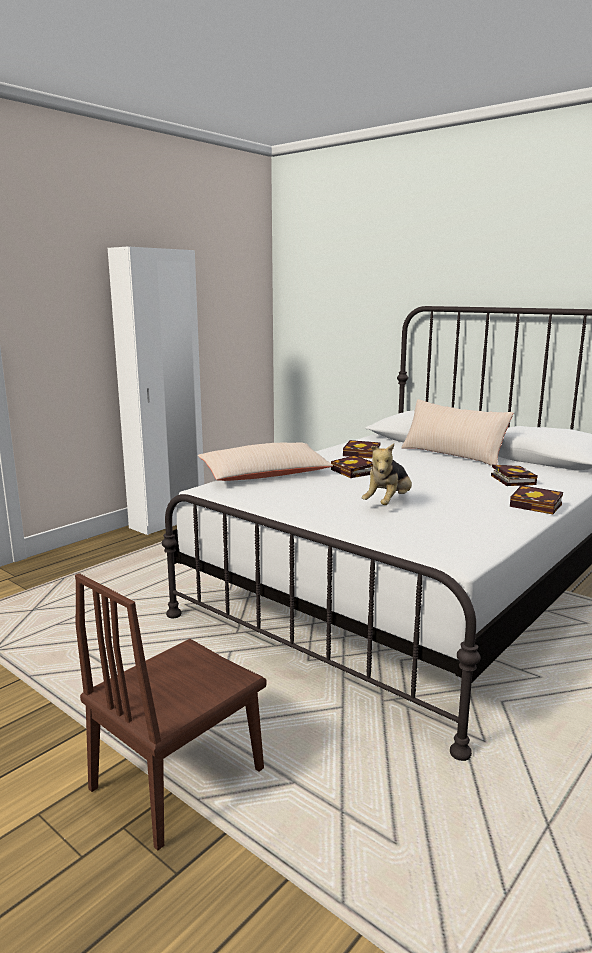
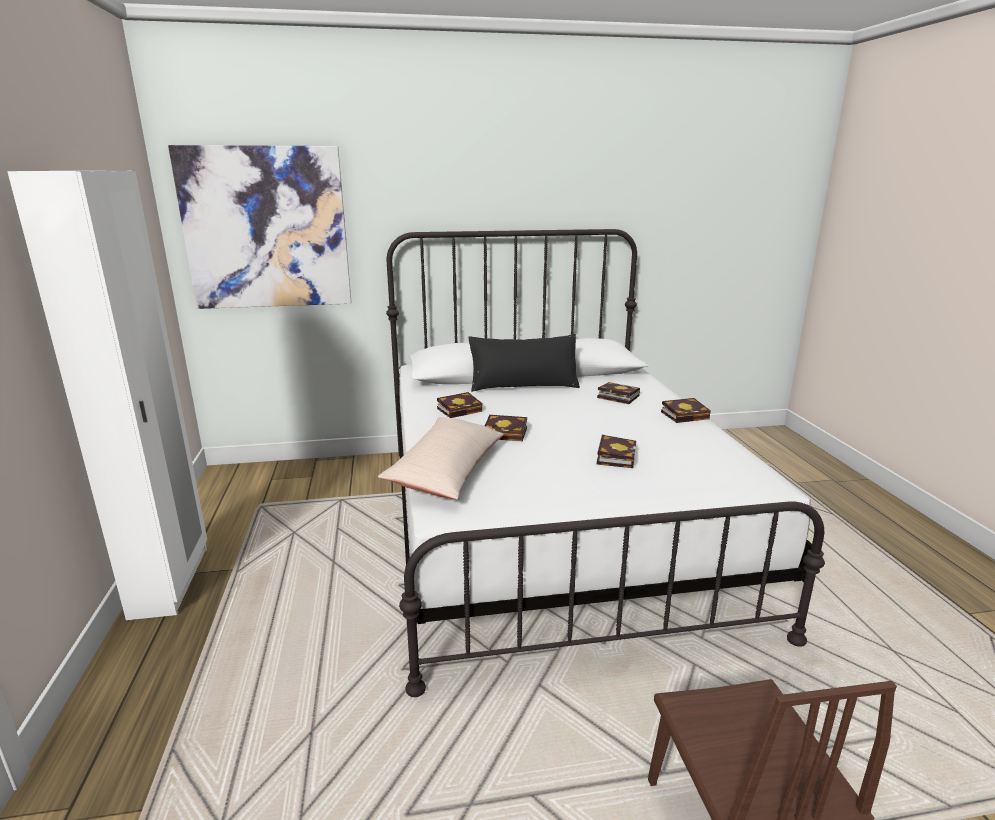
camera: 50 degrees left, 5 degrees up
plush toy [362,444,412,505] -> book [597,435,636,468]
beige pillow [401,399,513,466] -> black pillow [469,334,580,392]
none -> picture [168,145,351,309]

